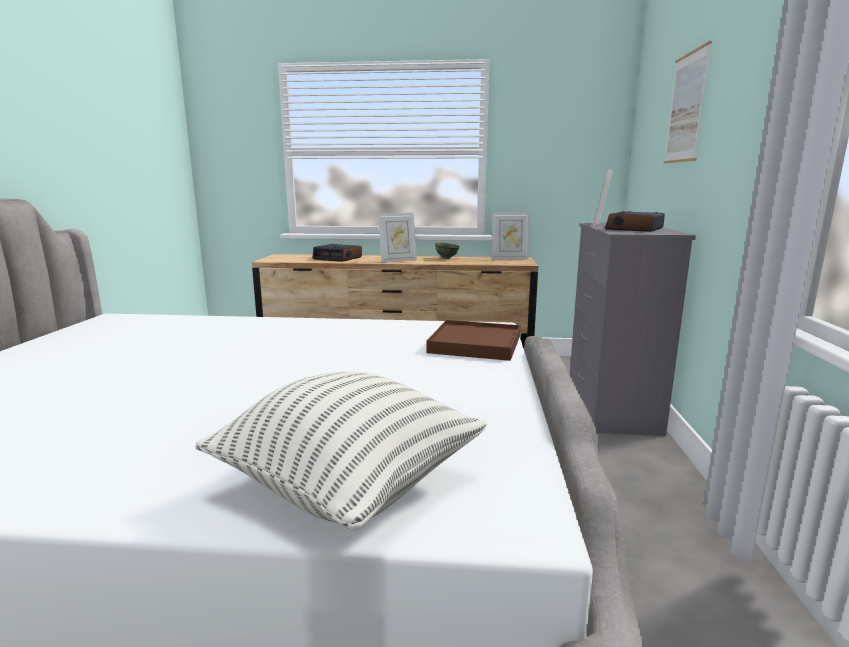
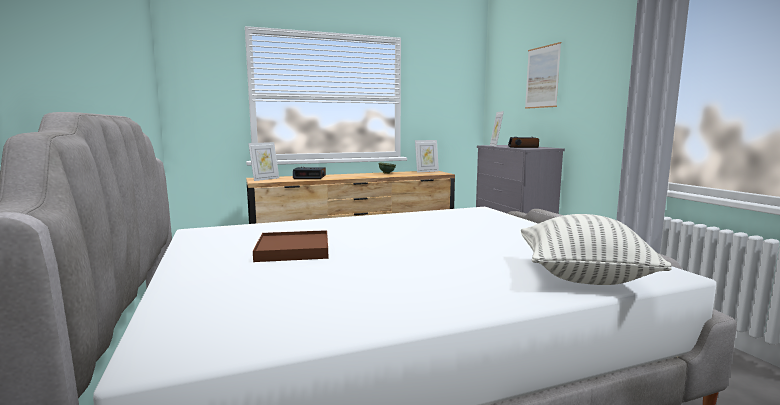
camera: 25 degrees left, 5 degrees down
picture frame [378,213,417,263] -> picture frame moved to [248,142,279,181]
brown tray [426,320,520,361] -> brown tray moved to [253,230,328,262]

